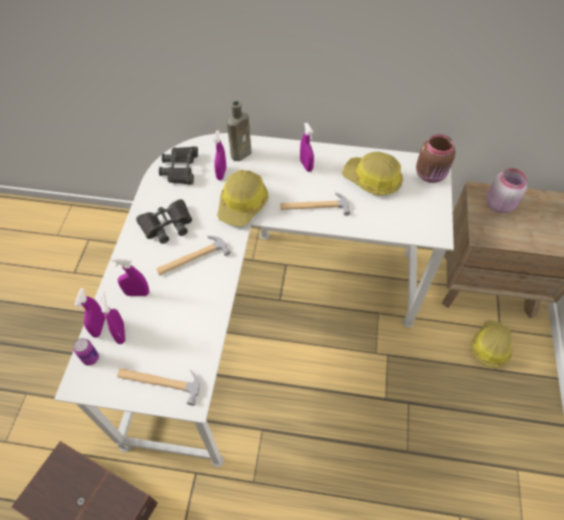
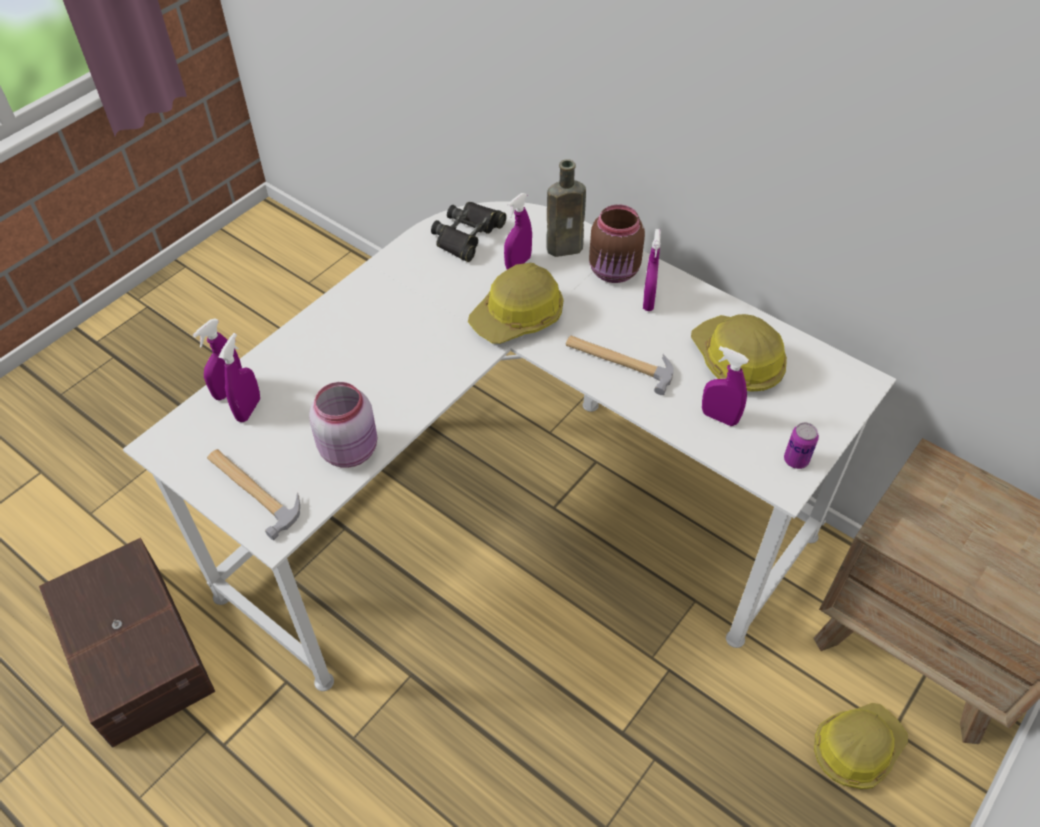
camera: 30 degrees right, 5 degrees down
can [73,338,99,366] -> can moved to [784,423,819,469]
purple spray bottle [111,258,149,296] -> purple spray bottle moved to [702,346,749,426]
black binoculars [136,199,192,244] -> none
hammer [156,236,231,275] -> none
brown jar [416,134,456,183] -> brown jar moved to [589,205,645,283]
pink jar [486,168,527,213] -> pink jar moved to [309,382,377,468]

